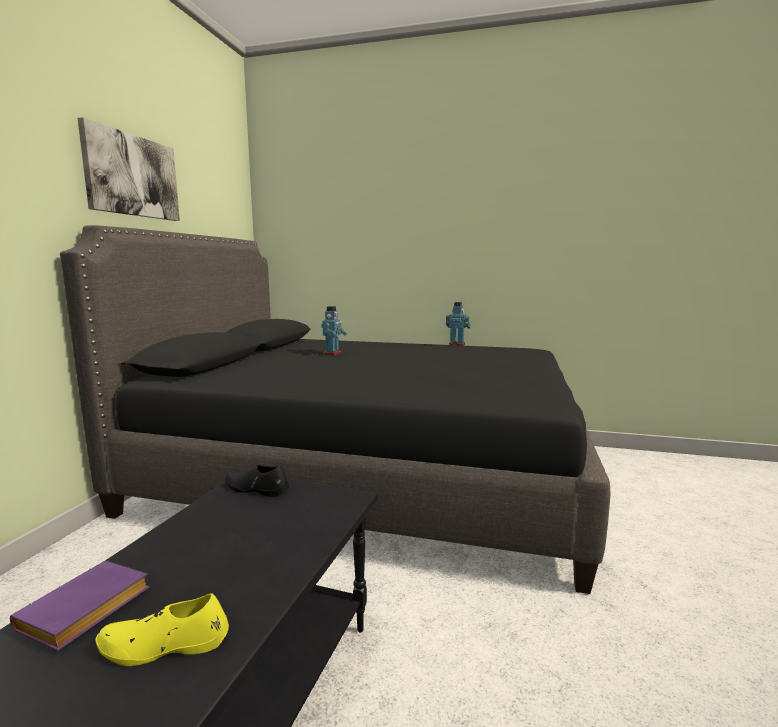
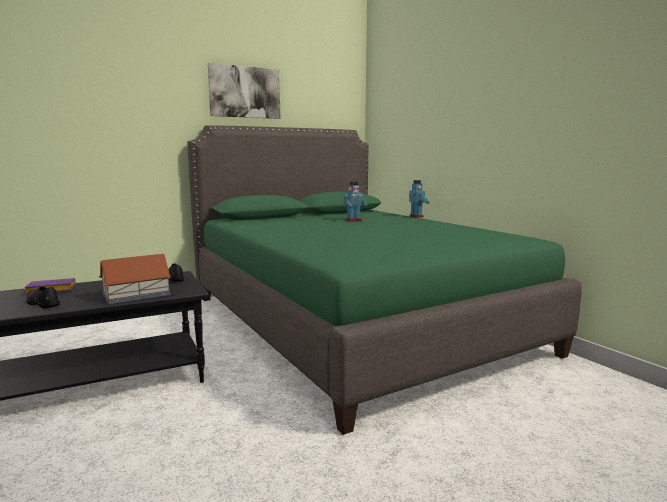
camera: 45 degrees right, 0 degrees up
black bed [60,225,610,594] -> green bed [187,125,582,435]
yellow shoe [95,593,229,666] -> black shoe [26,286,60,309]
toy robot [446,302,471,346] -> toy robot moved to [409,180,430,218]
none -> toy house [99,254,171,304]

